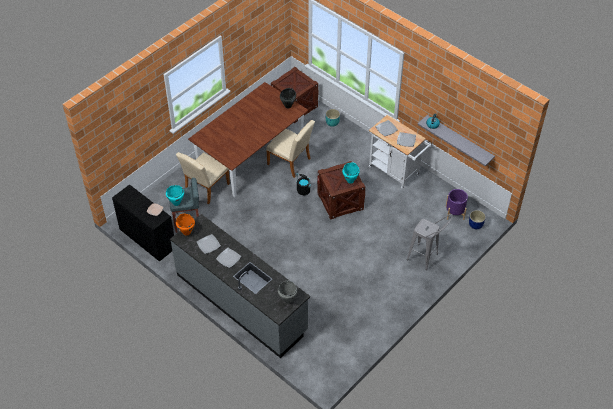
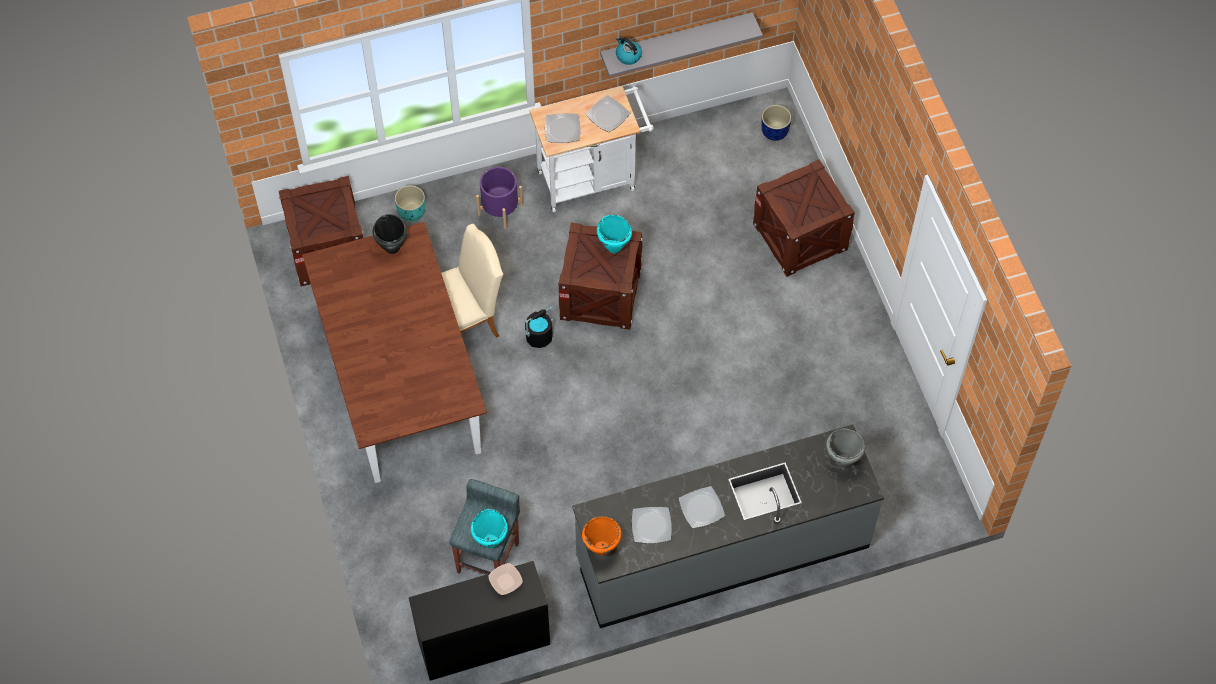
camera: 60 degrees left, 10 degrees up
beige chair [176,152,230,204] -> none
grey stool [407,214,453,270] -> crate [753,159,855,277]
purple planter [446,189,468,220] -> purple planter moved to [476,167,523,229]

